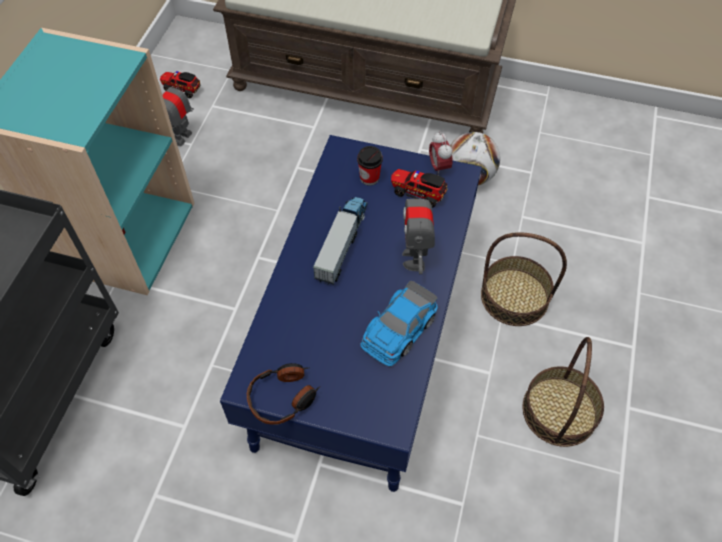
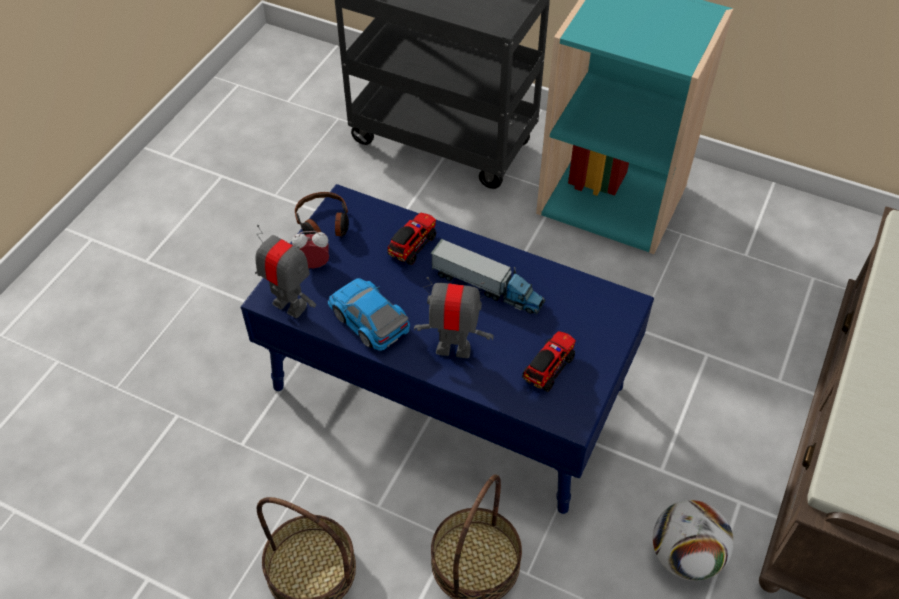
camera: 100 degrees right, 5 degrees down
toy truck [160,71,200,98] -> toy truck moved to [387,213,436,265]
toy robot [163,74,194,146] -> toy robot moved to [255,225,316,318]
cup [357,146,383,186] -> none
alarm clock [429,131,453,176] -> alarm clock moved to [292,231,329,268]

